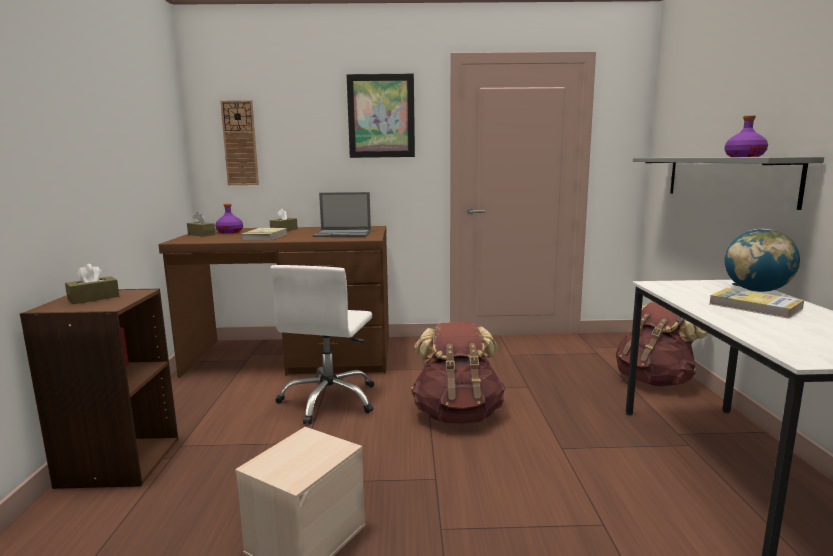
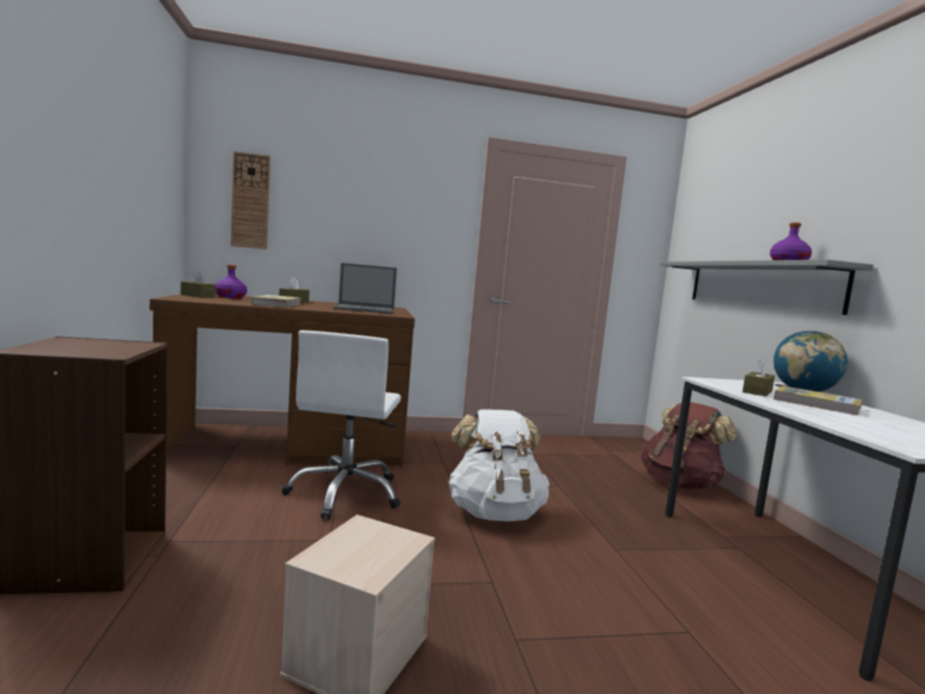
camera: 10 degrees left, 5 degrees down
brown tissue box [65,264,119,304] -> brown tissue box moved to [742,359,775,397]
picture [346,74,415,158] -> none
brown backpack [411,322,506,424] -> white backpack [447,410,549,521]

